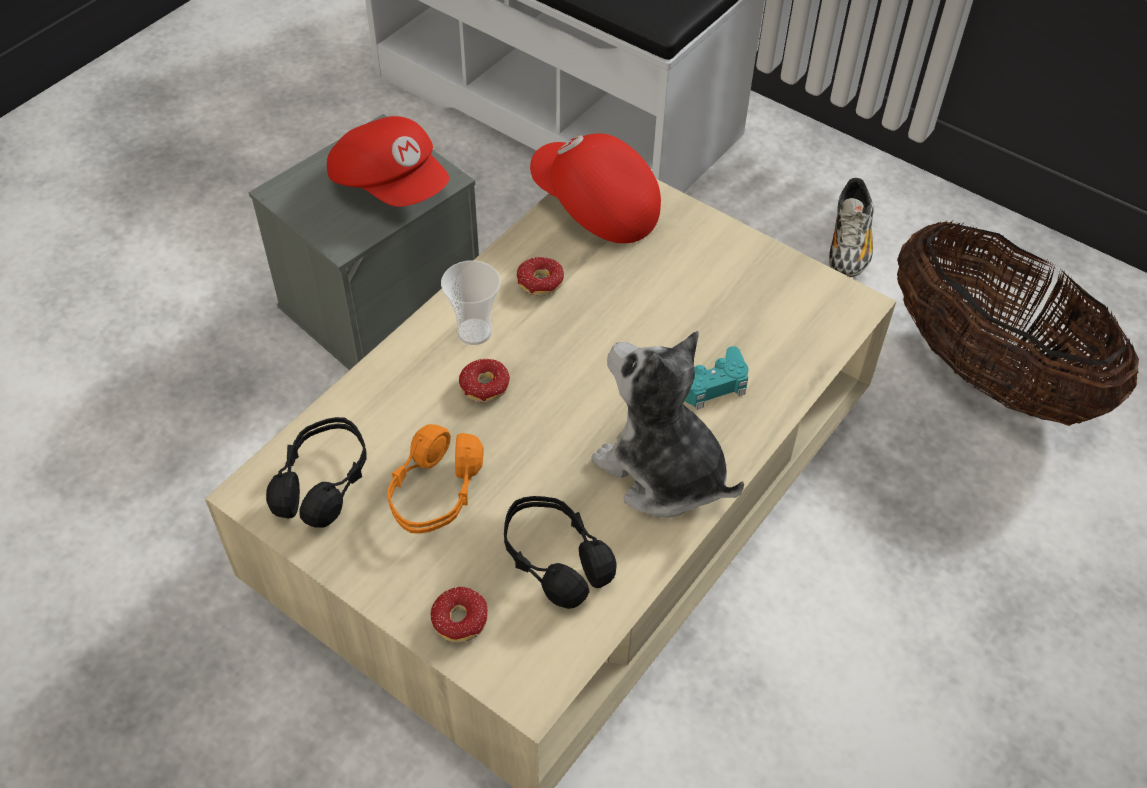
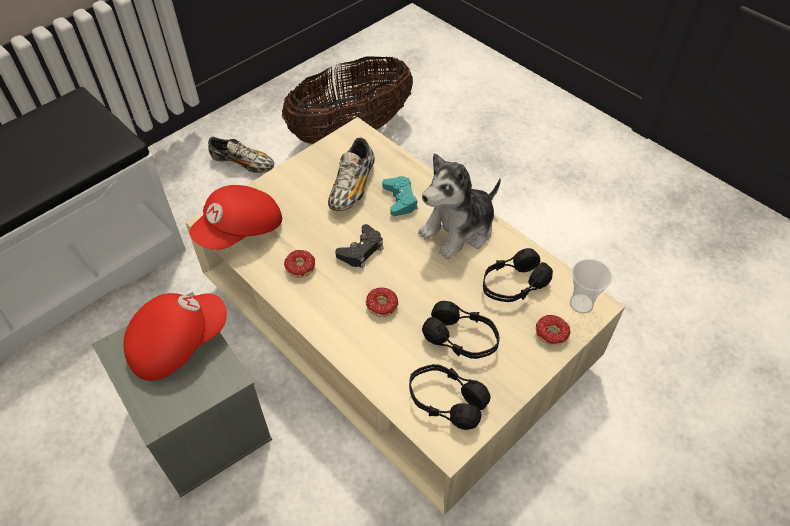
camera: 80 degrees left, 0 degrees up
orange headphones [388,424,484,534] -> black headphones [422,301,500,359]
cup [441,260,501,345] -> cup moved to [570,259,613,314]
none -> shoe [328,138,375,211]
none -> black game controller [335,224,383,268]

